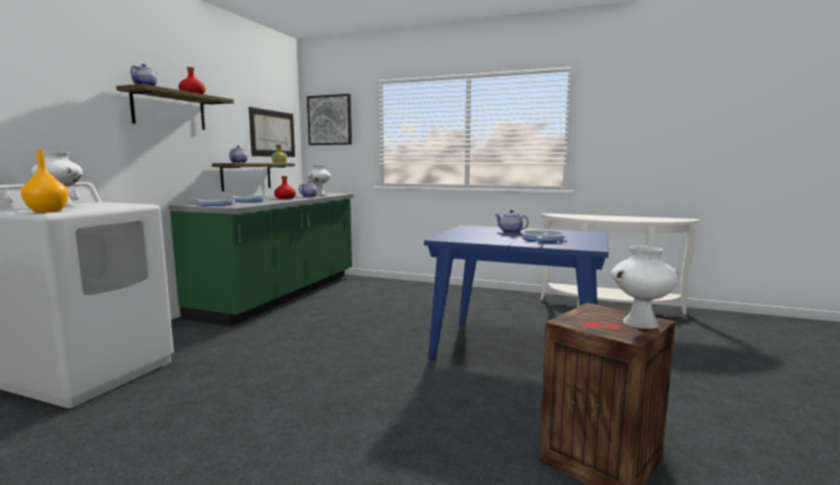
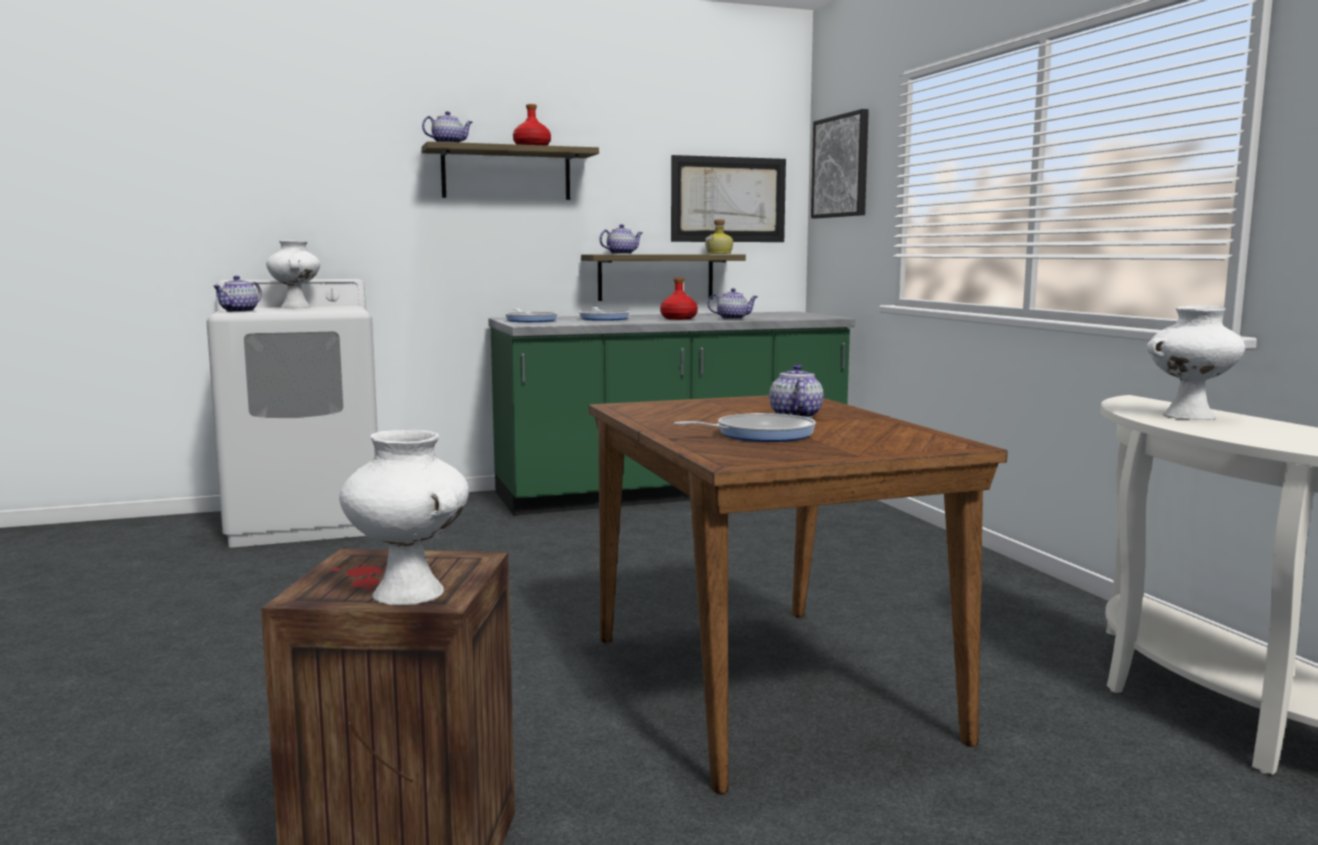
camera: 50 degrees right, 0 degrees up
orange vase [21,150,69,212] -> teapot [213,276,262,312]
white vase [307,165,331,195] -> white vase moved to [1147,306,1245,420]
blue dining table [424,225,609,360] -> brown dining table [589,395,1007,794]

